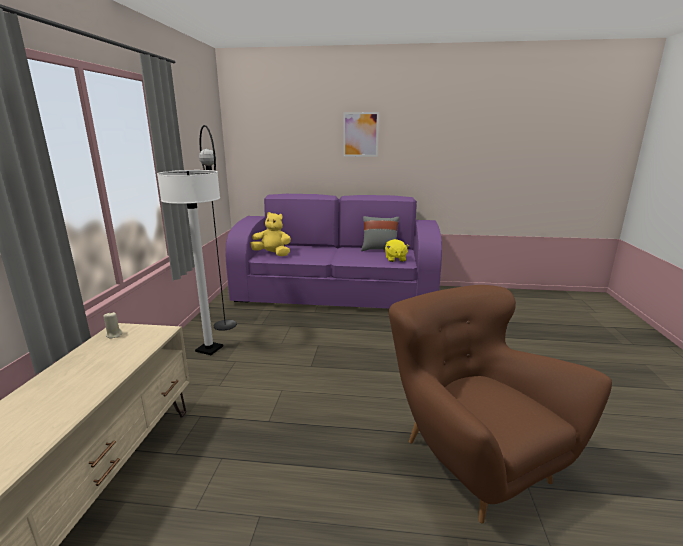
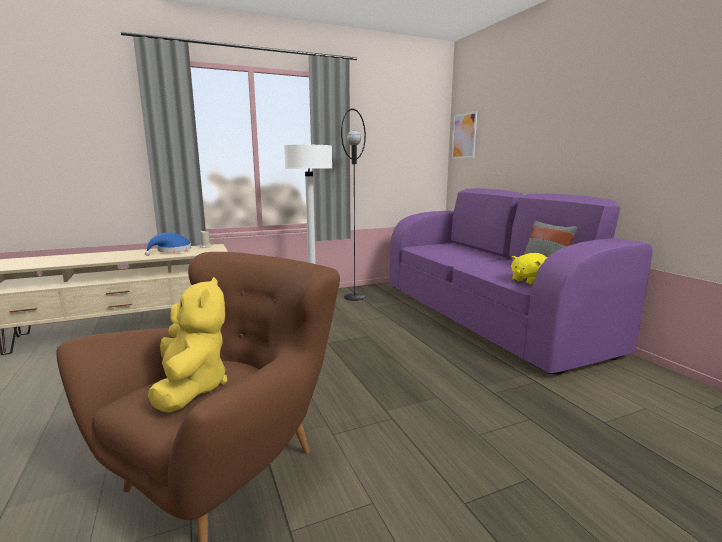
camera: 60 degrees right, 5 degrees down
yellow plush toy [251,212,291,256] -> yellow plush toy moved to [148,277,228,413]
picture [343,112,379,157] -> picture moved to [452,111,477,159]
none -> blue hat [145,233,191,256]

